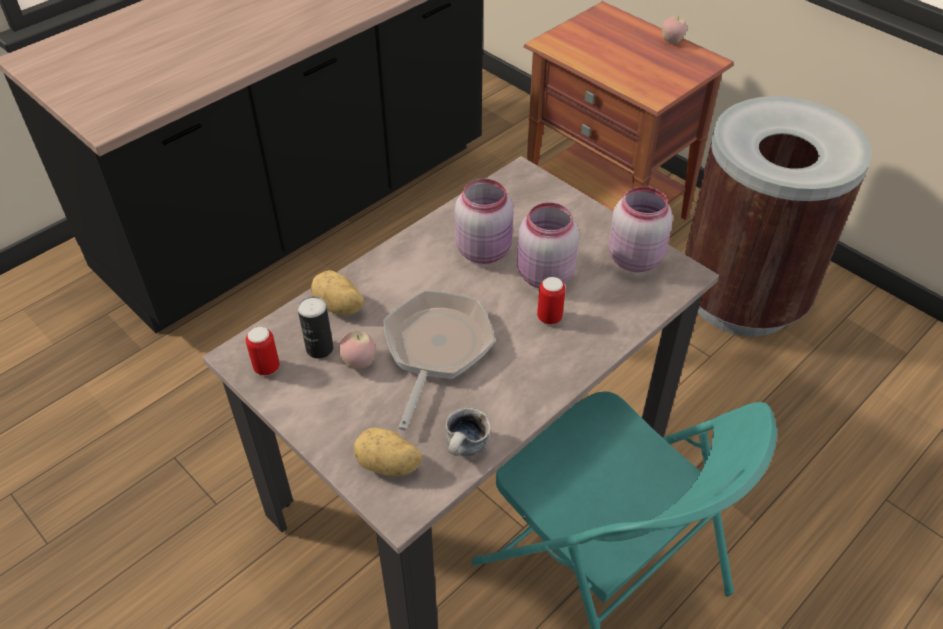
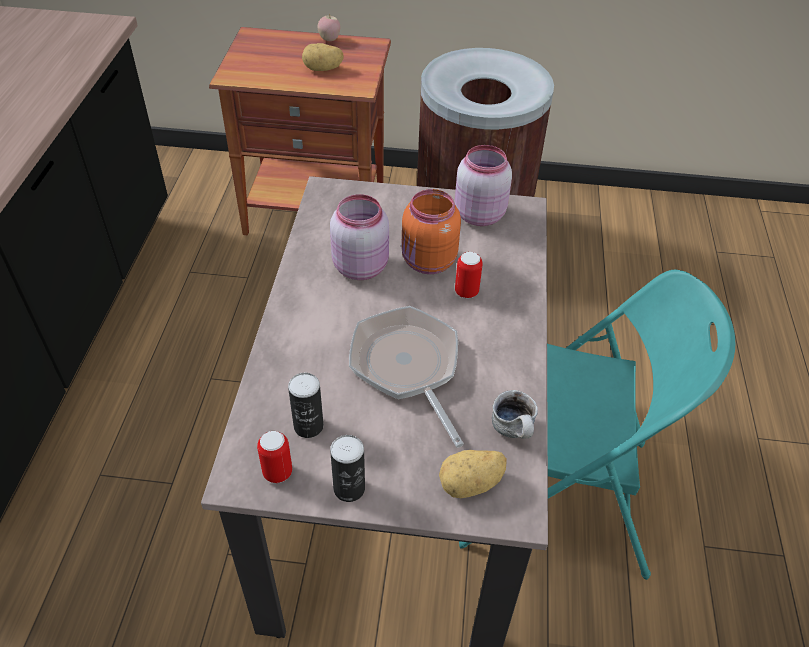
camera: 40 degrees left, 0 degrees up
potato [311,270,364,316] -> potato moved to [302,43,344,71]
apple [339,331,376,369] -> none
pink jar [517,202,579,288] -> orange jar [401,189,461,274]
none -> can [330,435,365,502]

